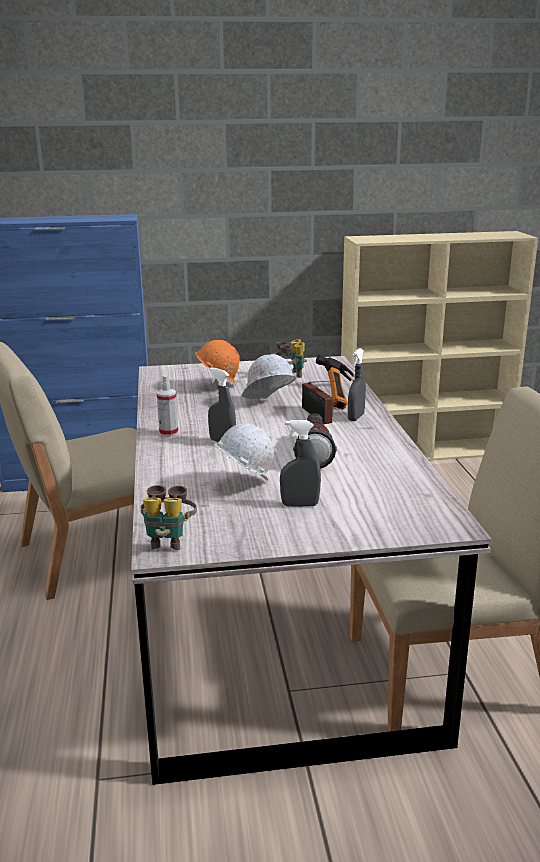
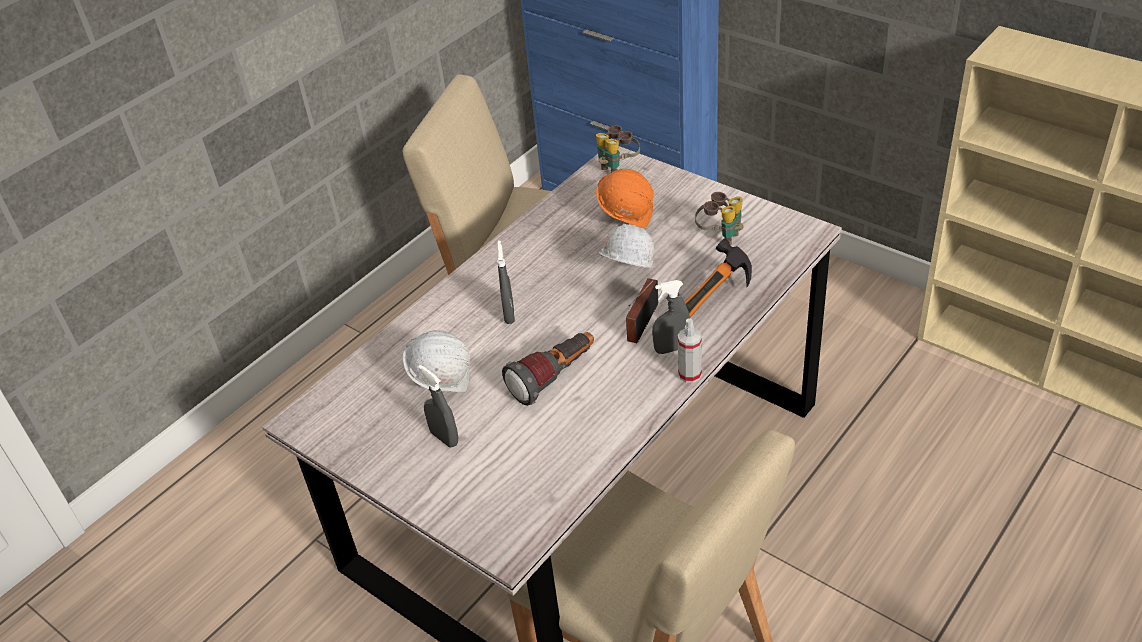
camera: 50 degrees right, 20 degrees up
binoculars [141,485,197,550] -> binoculars moved to [596,125,640,173]
spray bottle [157,375,178,437] -> spray bottle moved to [678,318,702,383]

